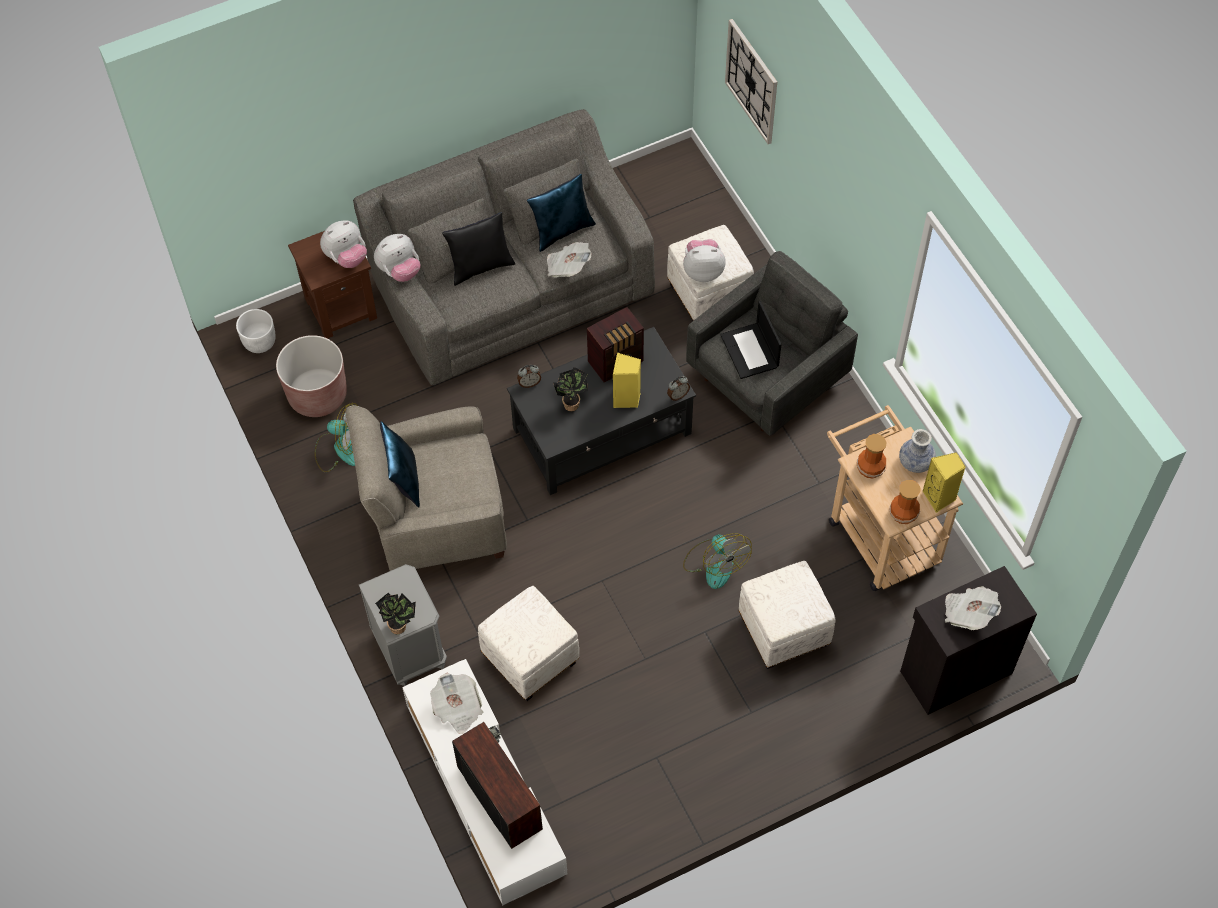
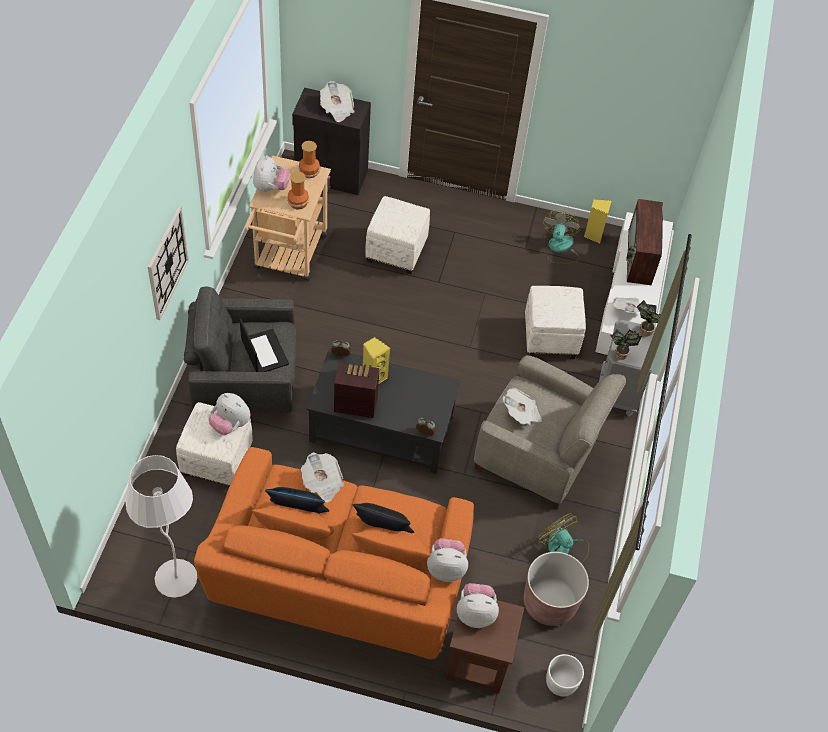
camera: 145 degrees left, 5 degrees down
grey sofa [353,109,655,385] -> orange sofa [194,447,474,659]
blue pillow [380,421,420,508] -> none
potted plant [553,367,588,411] -> potted plant moved to [610,329,642,360]
fan [683,533,752,589] -> fan moved to [543,211,580,264]
laptop [720,301,781,379] -> laptop turned 45 degrees counterclockwise [239,319,289,372]
wall clock [725,19,777,144] -> wall clock moved to [148,206,189,320]
vase [899,429,936,473] -> plush toy [253,155,290,192]
yellow speaker [922,452,966,513] -> yellow speaker moved to [584,199,612,243]
none -> white floor lamp [125,455,197,598]
none -> newspaper [503,388,542,425]

